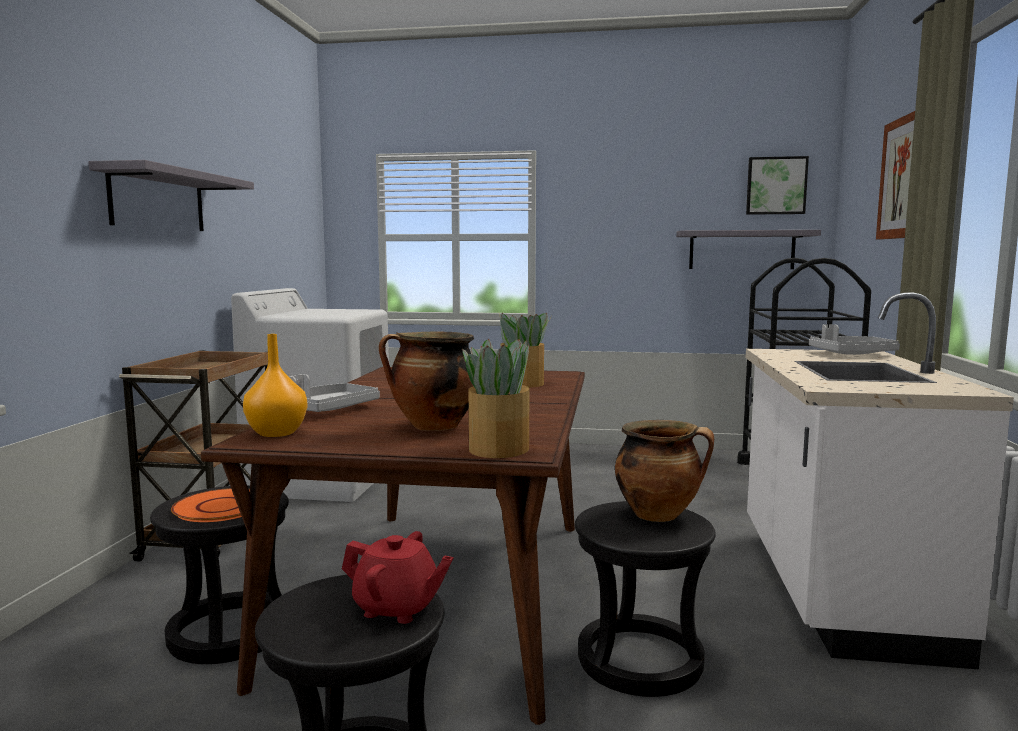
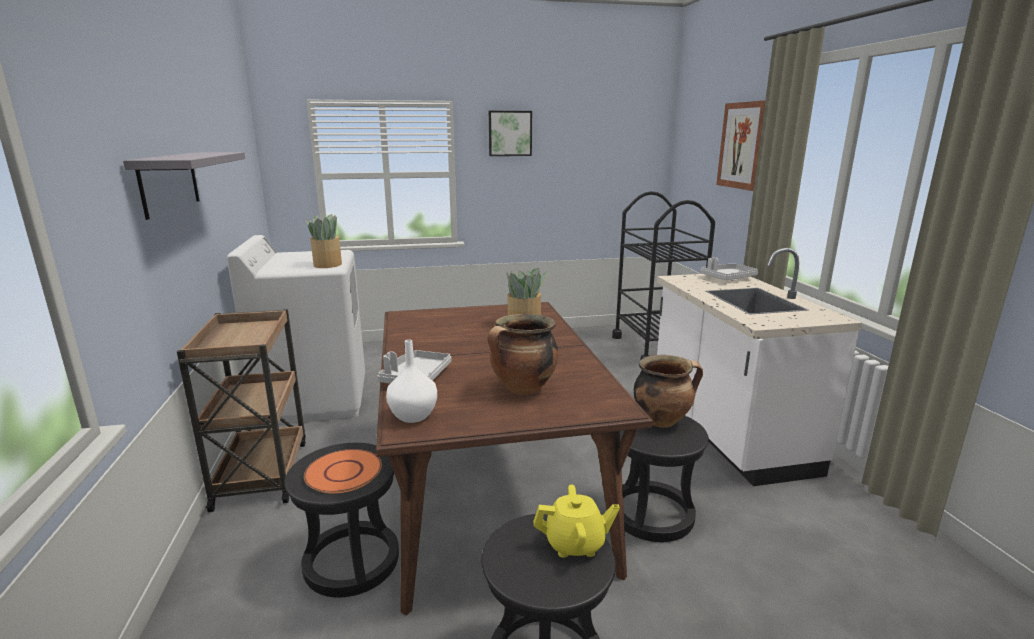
camera: 20 degrees left, 10 degrees up
orange vase [243,334,307,437] -> white vase [386,340,437,423]
red teapot [342,531,454,624] -> yellow teapot [534,484,620,558]
potted plant [462,339,529,458] -> potted plant moved to [306,214,342,268]
grey shelf [676,230,821,269] -> none
picture [746,156,809,215] -> picture moved to [489,111,532,156]

